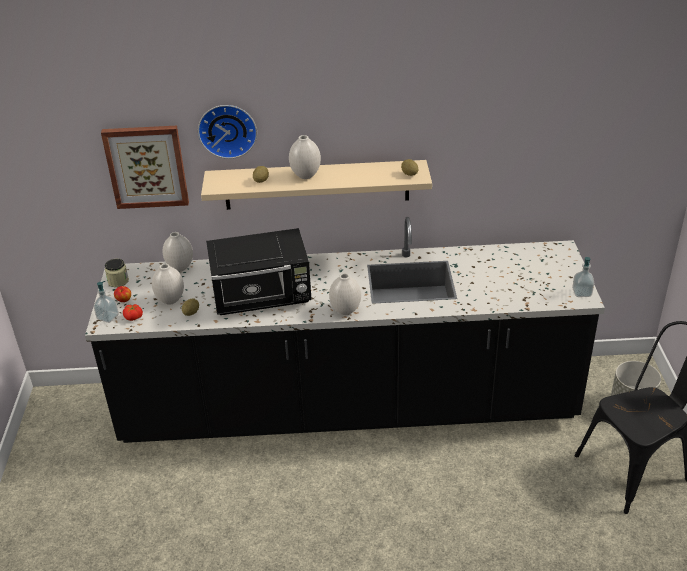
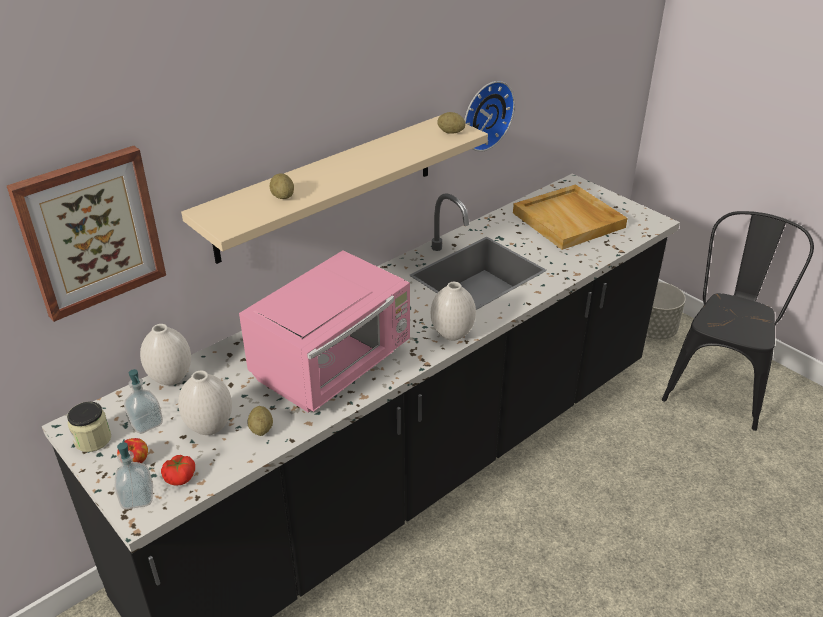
camera: 40 degrees left, 0 degrees up
wall clock [198,105,257,159] -> wall clock moved to [464,81,515,152]
black microwave [206,228,312,315] -> pink microwave [239,251,410,413]
white vase [289,135,321,179] -> none
soap dispenser [572,257,594,297] -> soap dispenser moved to [124,369,163,434]
none -> beige tray [513,184,627,250]

